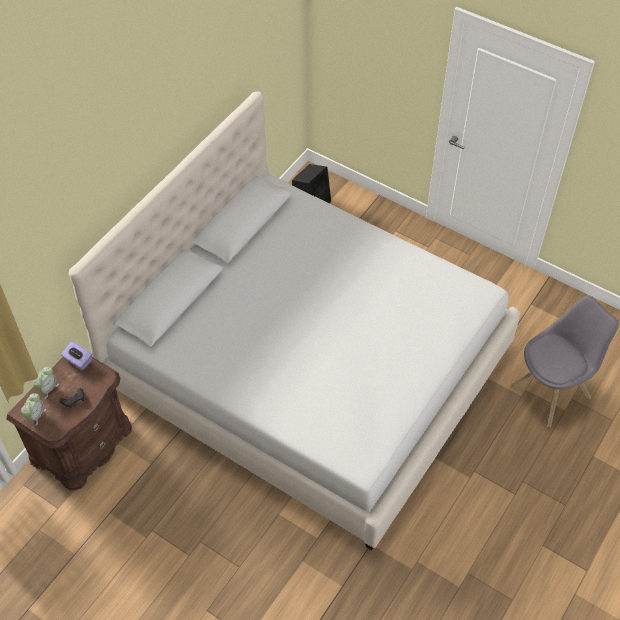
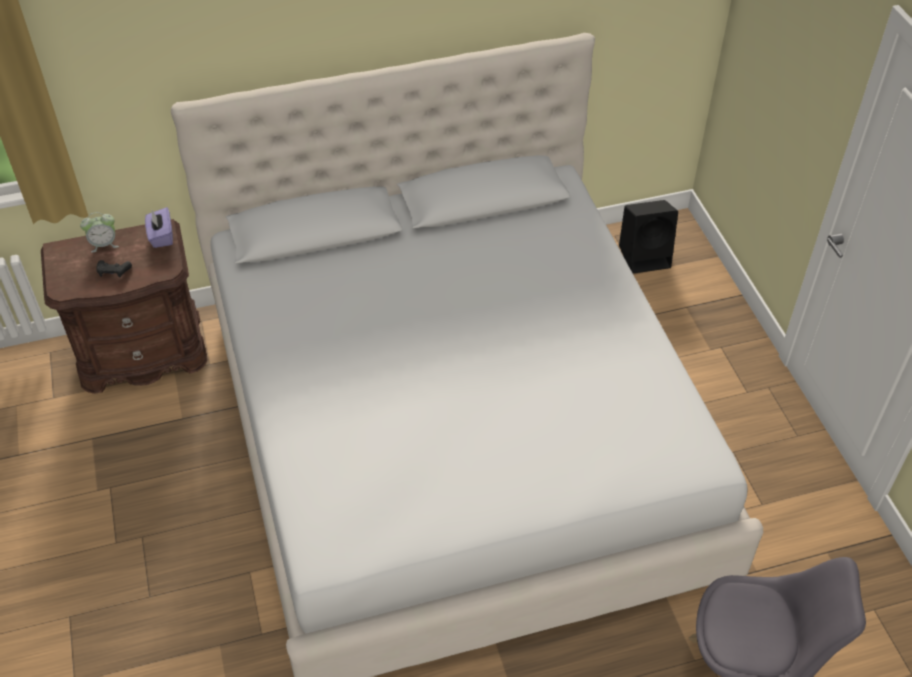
camera: 40 degrees right, 5 degrees down
alarm clock [21,394,46,426] -> none

